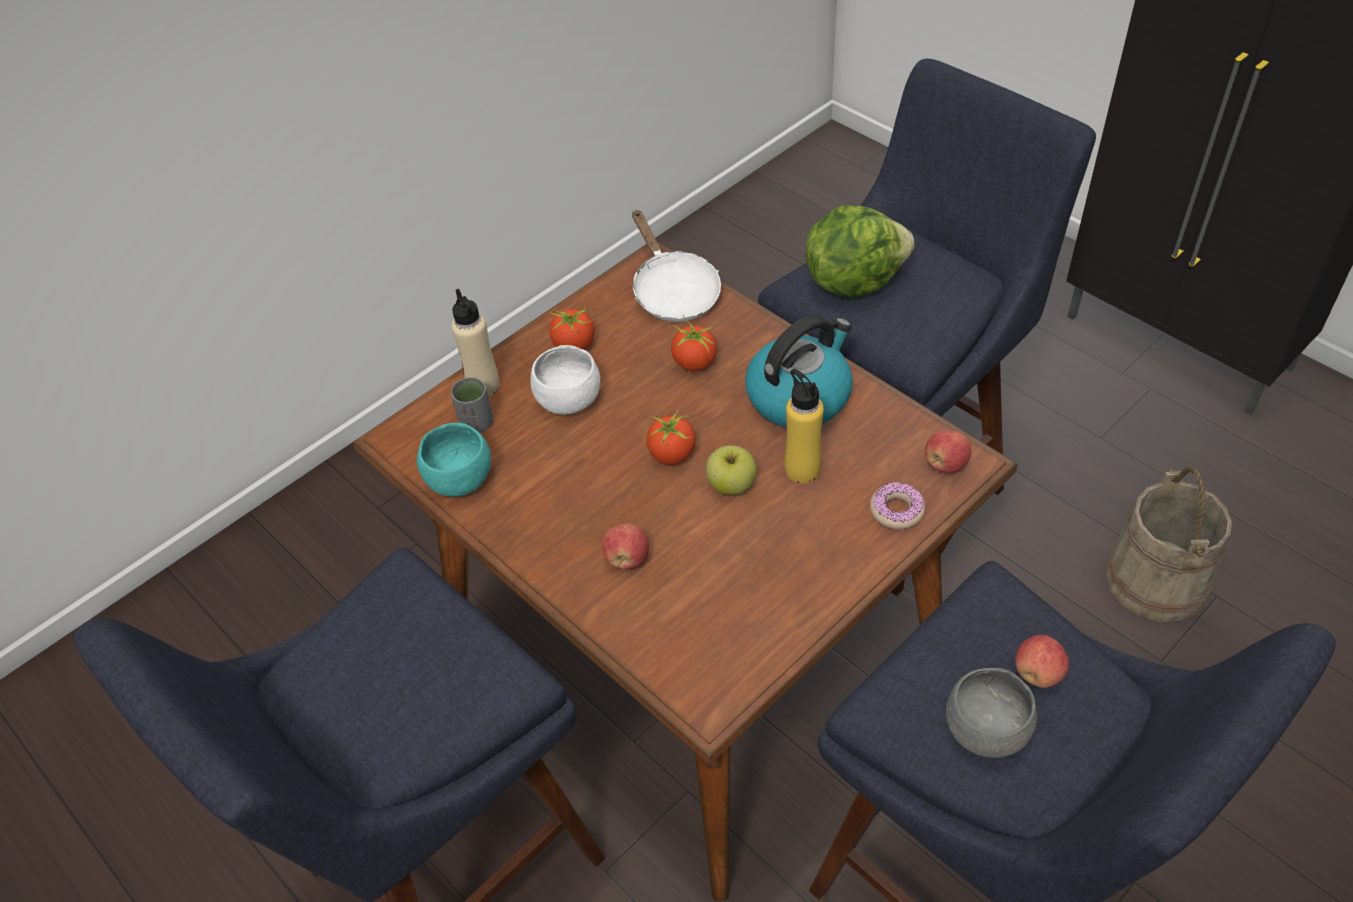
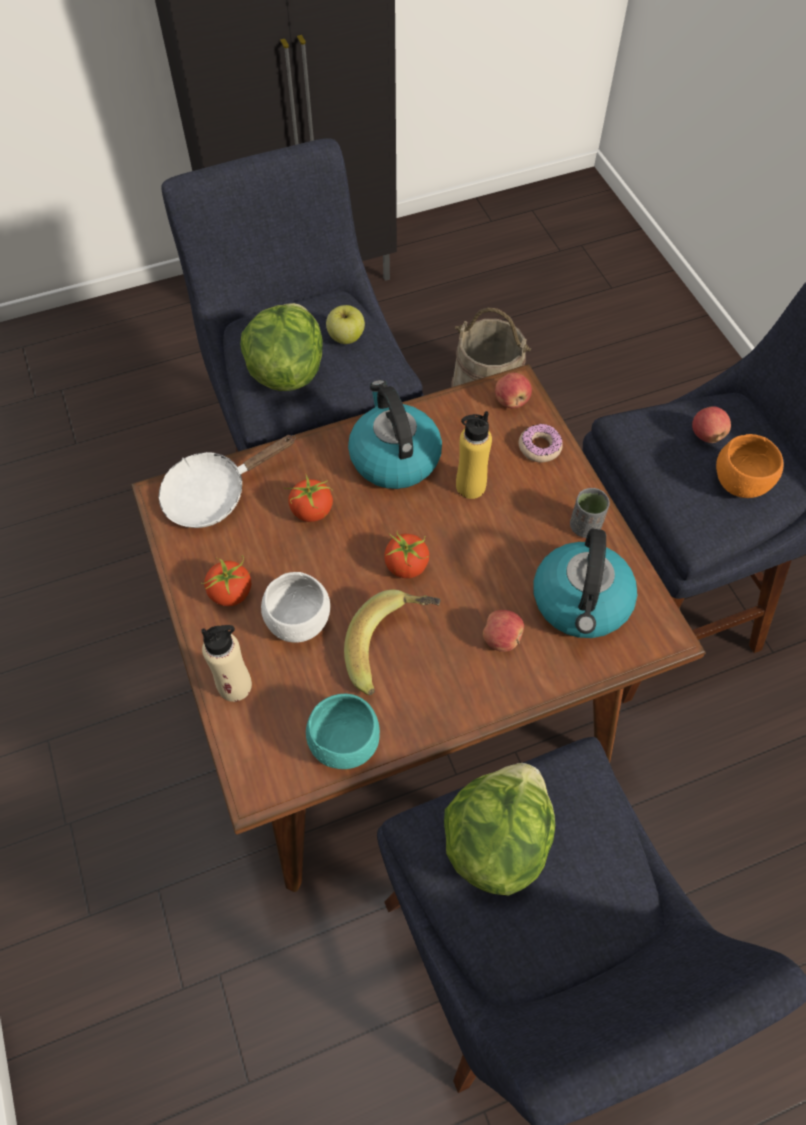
camera: 70 degrees left, 10 degrees up
grey cup [451,377,493,433] -> grey cup moved to [570,488,610,538]
white frying pan [632,210,721,322] -> white frying pan turned 150 degrees clockwise [159,435,296,528]
apple [706,445,757,495] -> apple moved to [326,305,365,344]
grey bowl [946,668,1037,758] -> orange bowl [716,434,783,498]
none -> banana [344,590,441,695]
none -> lettuce [444,763,555,895]
none -> kettle [533,529,637,638]

